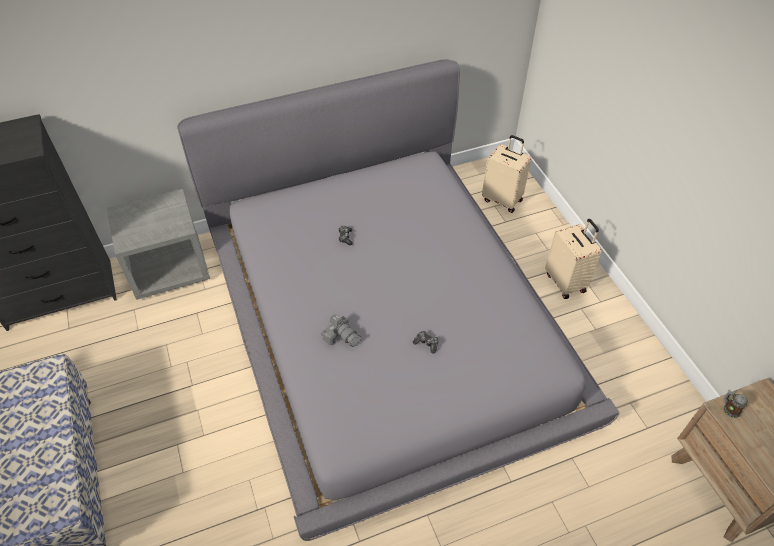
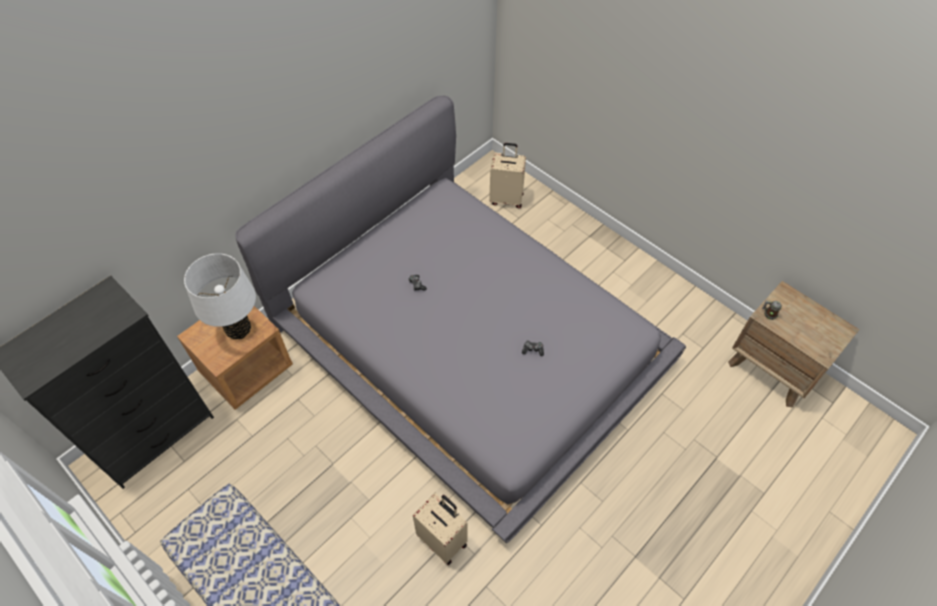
camera: 25 degrees left, 5 degrees up
grey nightstand [107,189,210,300] -> brown nightstand [177,306,293,410]
camera [321,314,361,347] -> none
beige suitcase [545,219,601,299] -> beige suitcase moved to [413,493,468,565]
none -> white table lamp [184,253,256,340]

